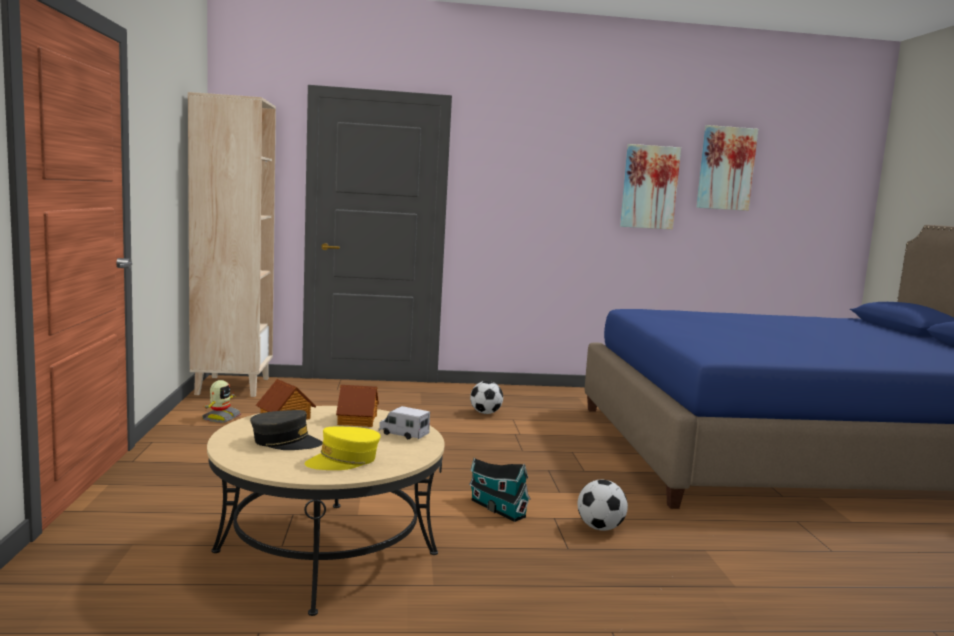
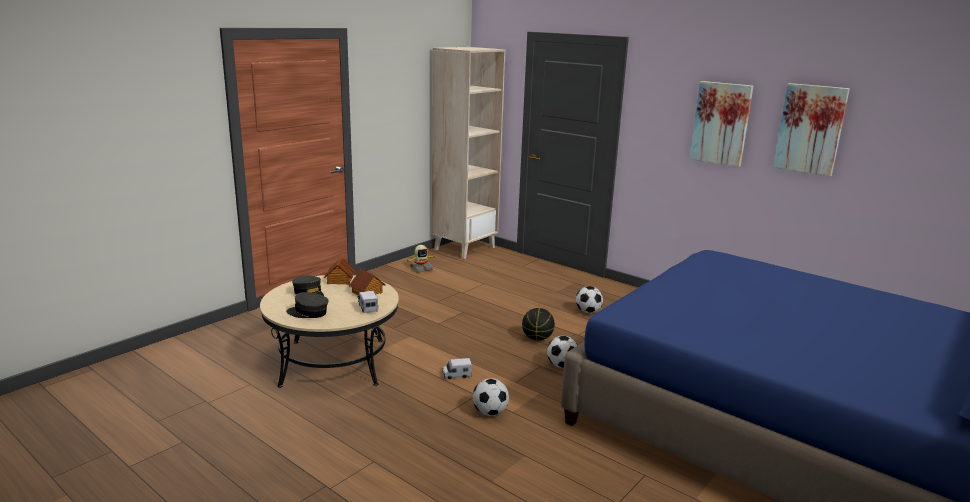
camera: 45 degrees right, 10 degrees up
yellow cap [305,427,381,470] -> grey cap [286,292,328,318]
toy house [469,458,531,522] -> toy truck [442,358,472,379]
picture [696,125,758,211] -> picture moved to [690,81,754,167]
none -> basketball [522,308,555,341]
none -> football [547,336,578,368]

